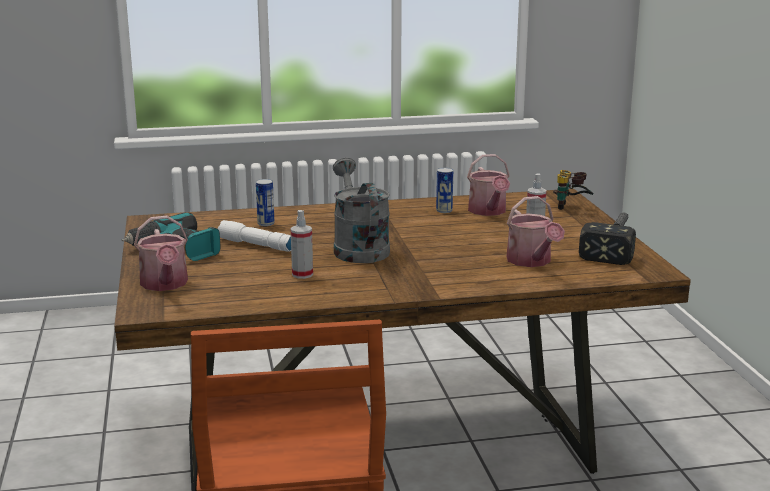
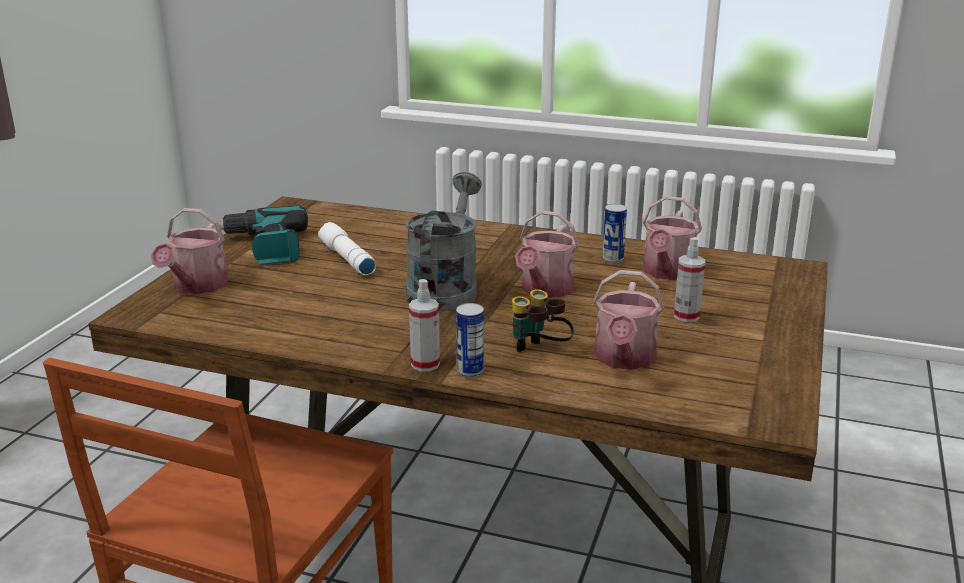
camera: 30 degrees right, 5 degrees up
can [256,179,274,226] -> can moved to [456,303,484,378]
spray bottle [291,210,313,279] -> spray bottle moved to [409,279,440,372]
binoculars [553,170,593,210] -> binoculars moved to [512,289,574,352]
hammer [579,212,636,265] -> none
none -> watering can [515,211,579,298]

